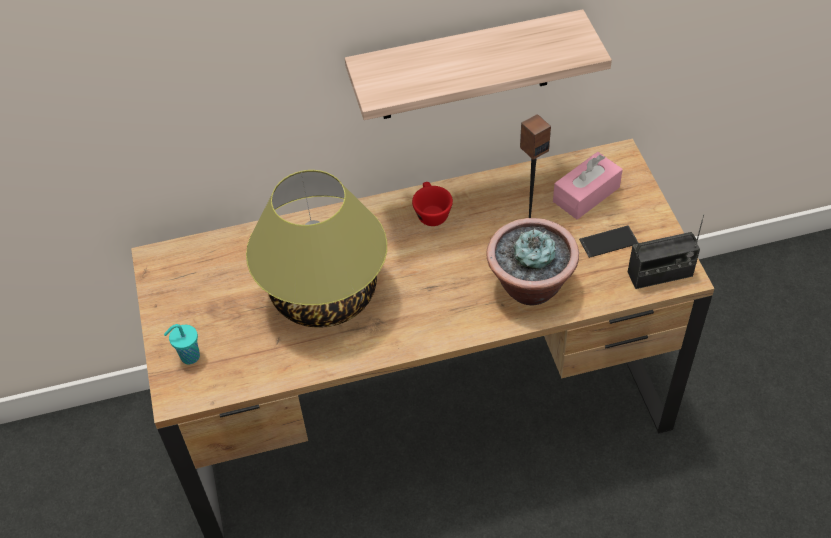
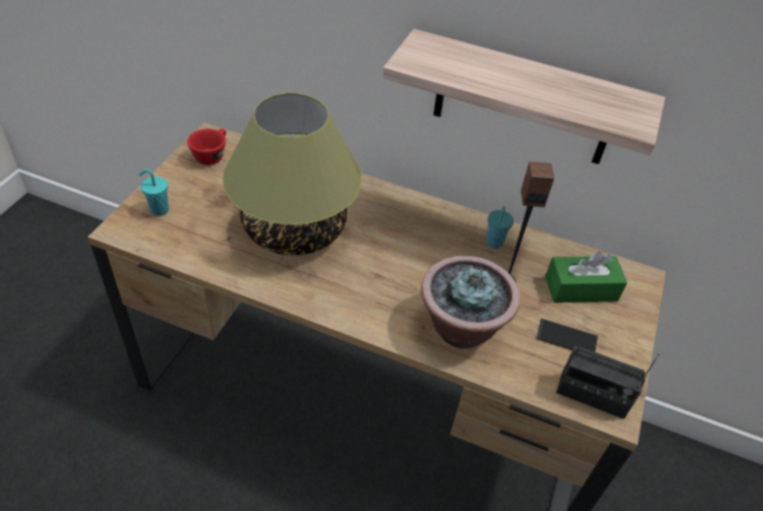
camera: 30 degrees right, 5 degrees down
red cup [412,182,453,226] -> red cup moved to [187,129,226,165]
pink tissue box [553,152,623,220] -> green tissue box [545,252,627,303]
none -> turquoise cup [486,206,514,249]

